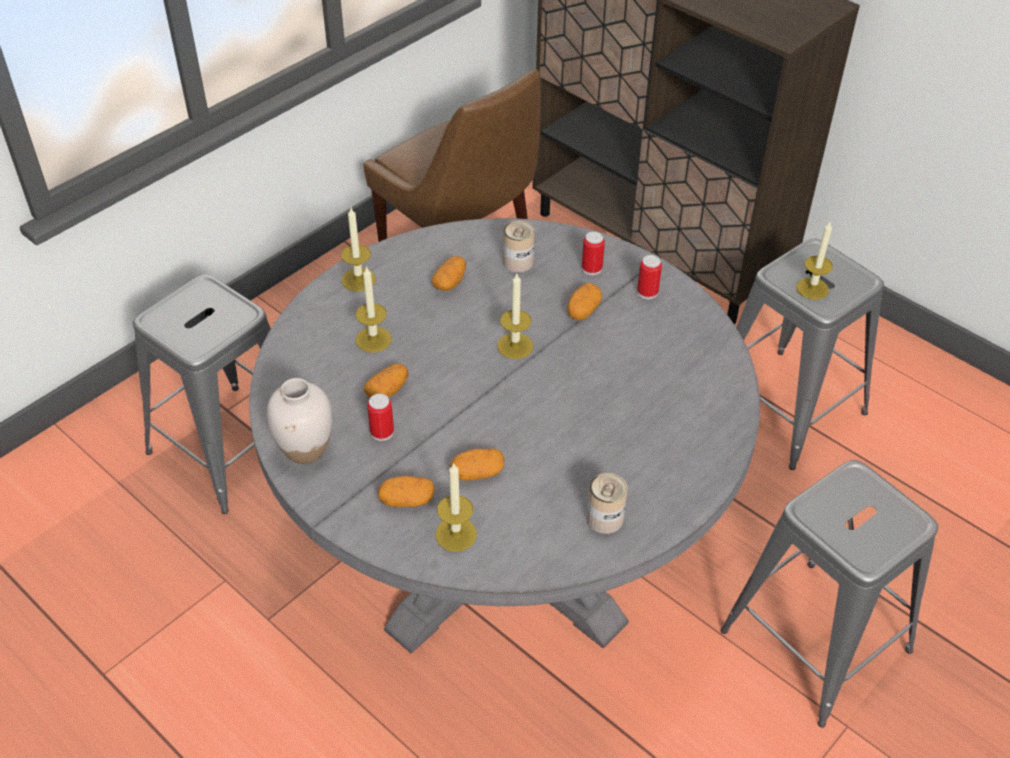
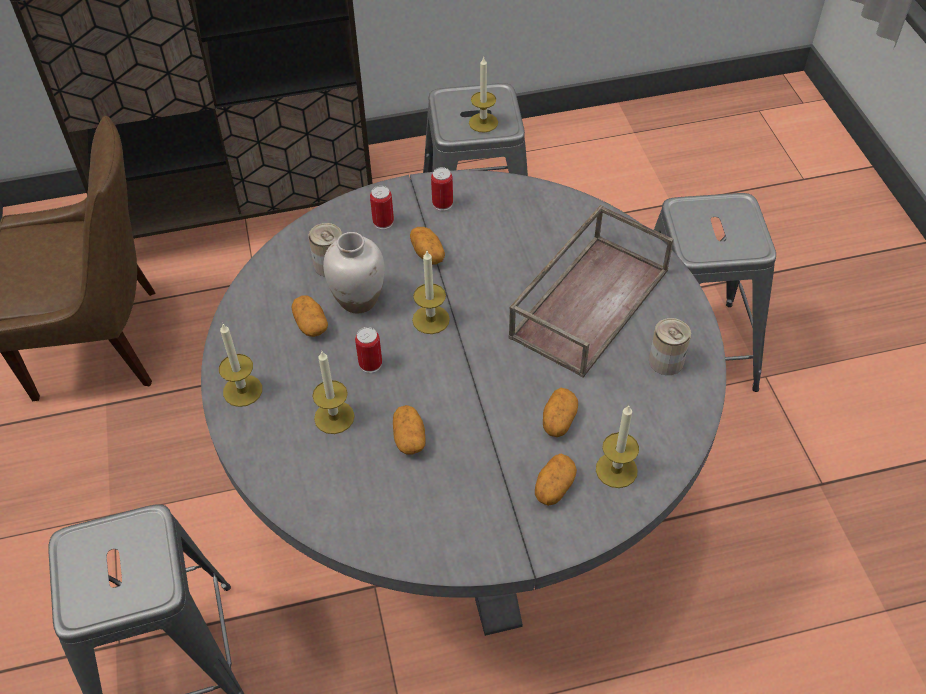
camera: 55 degrees left, 5 degrees up
white vase [267,378,332,464] -> white vase moved to [323,232,384,313]
can [367,394,394,441] -> can moved to [355,327,382,373]
none -> brown tray [508,205,674,378]

